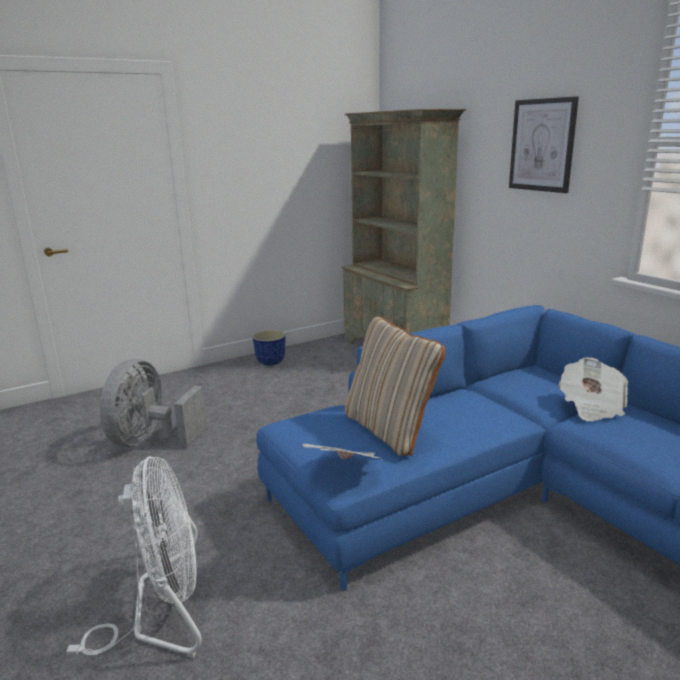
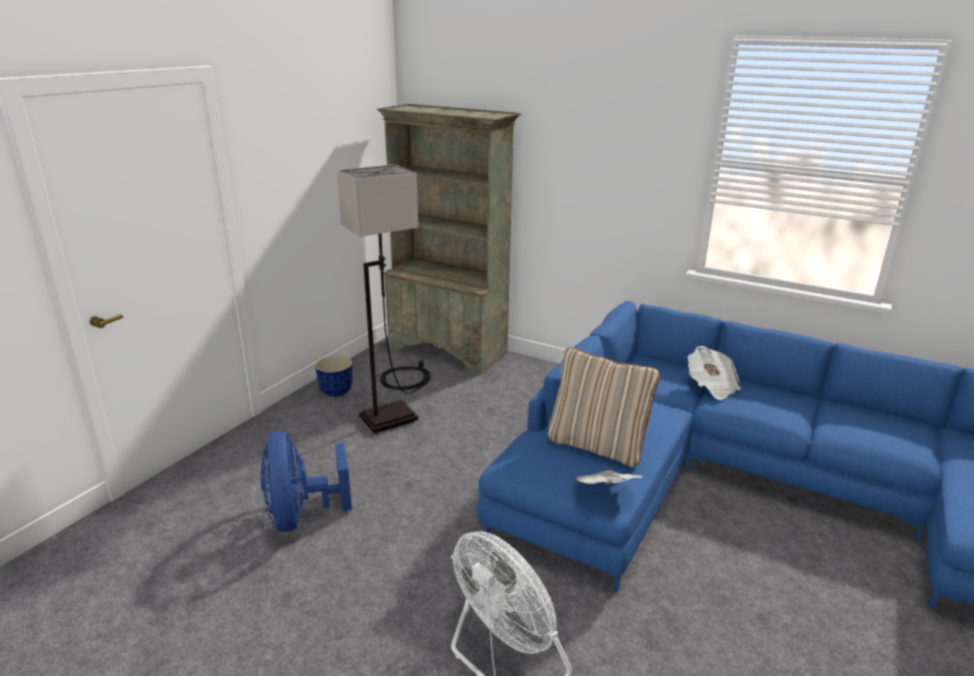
camera: 30 degrees left, 5 degrees up
grey fan [100,359,207,447] -> blue fan [260,431,352,532]
picture [509,96,579,193] -> none
none -> floor lamp [337,164,431,433]

